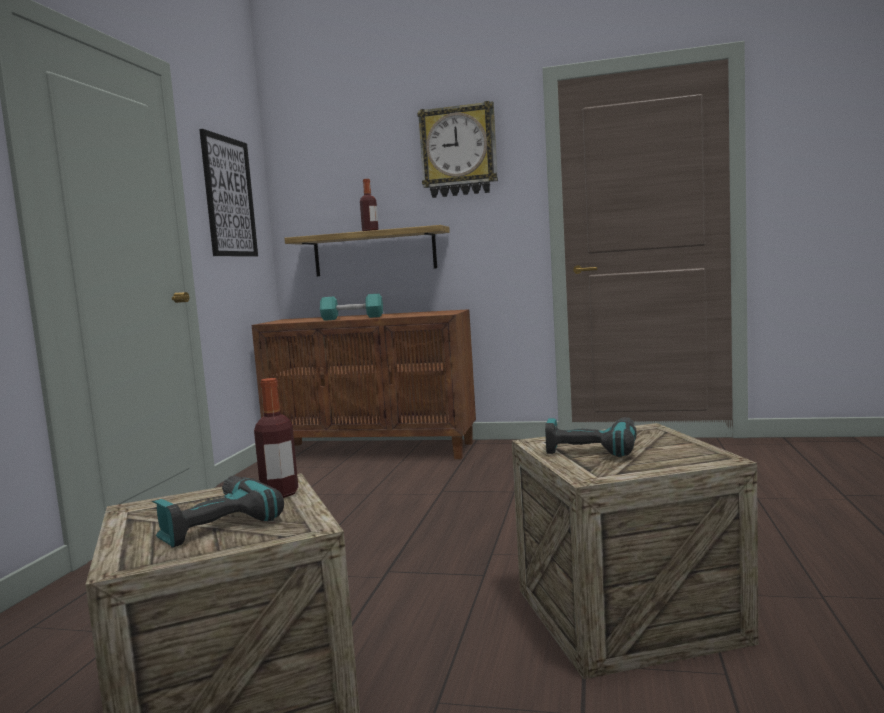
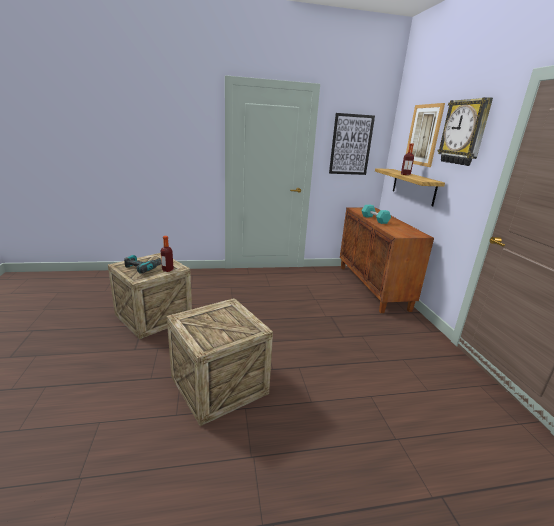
camera: 65 degrees right, 15 degrees up
power drill [545,417,637,457] -> none
none -> picture [406,103,445,167]

